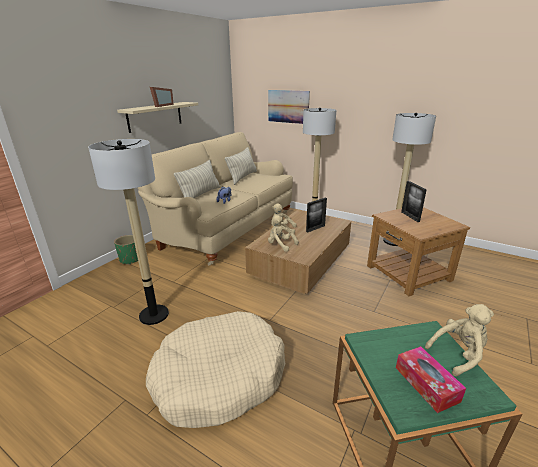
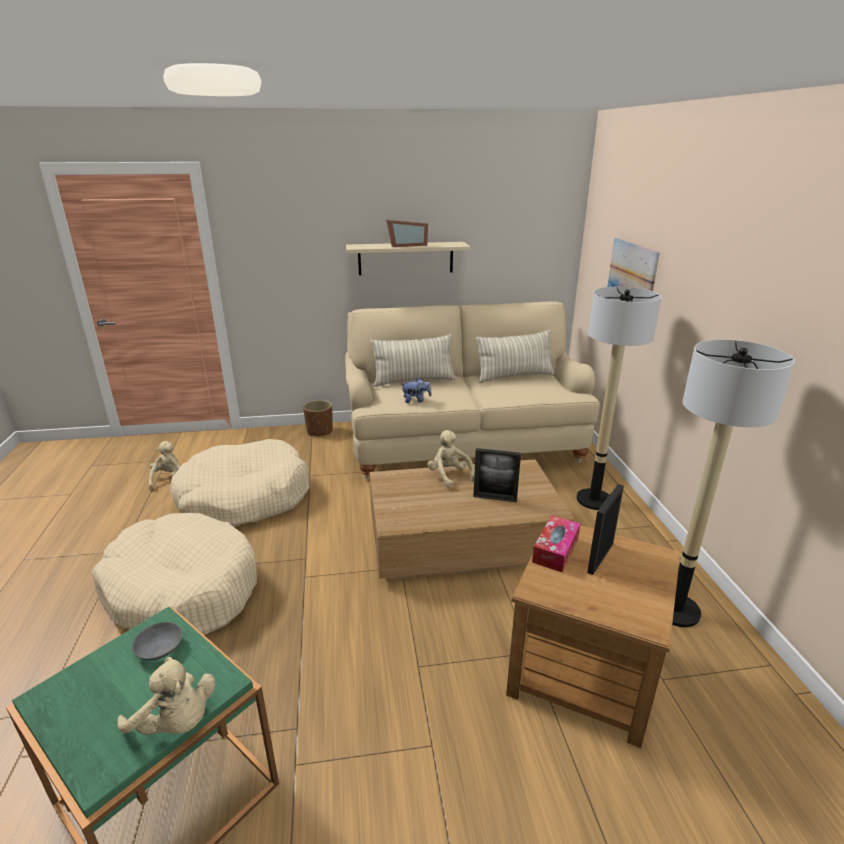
camera: 50 degrees right, 0 degrees up
floor lamp [88,139,169,325] -> beige dog bed [170,439,309,527]
green planter [114,235,138,265] -> brown planter [303,400,333,436]
beige plush toy [268,215,299,252] -> beige plush toy moved to [148,441,180,489]
tissue box [396,346,466,413] -> tissue box moved to [532,515,580,572]
none -> grey bowl [132,622,183,660]

